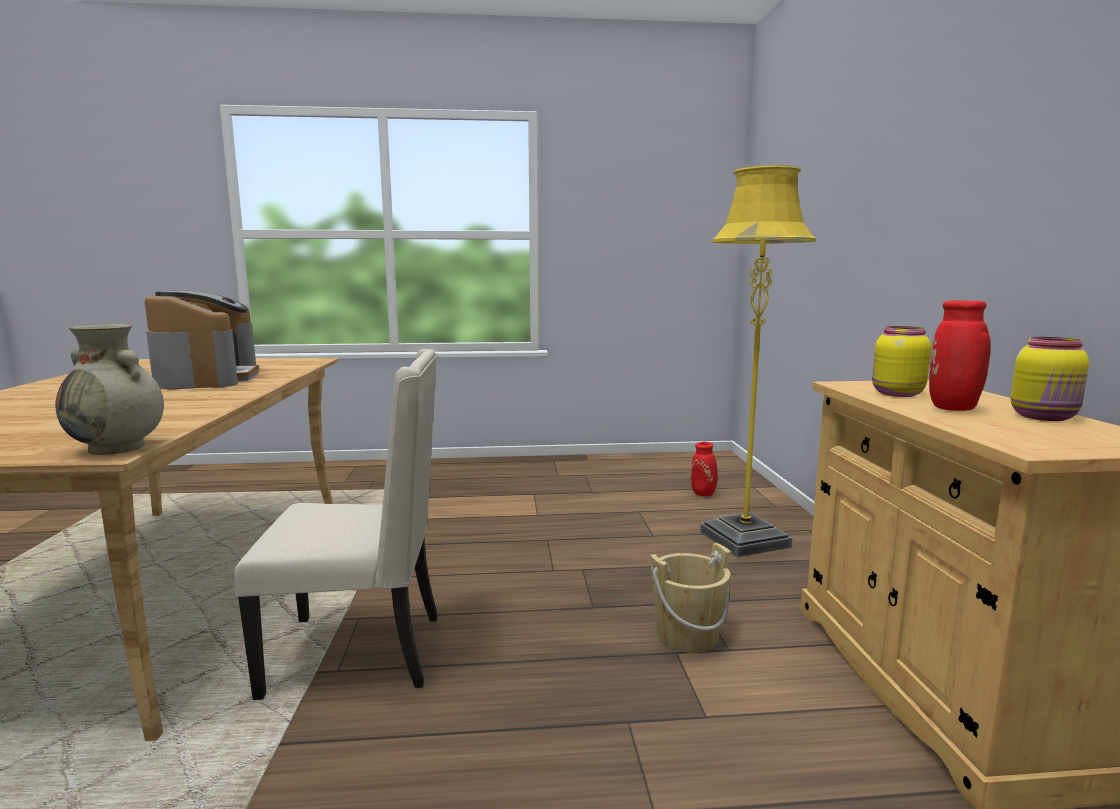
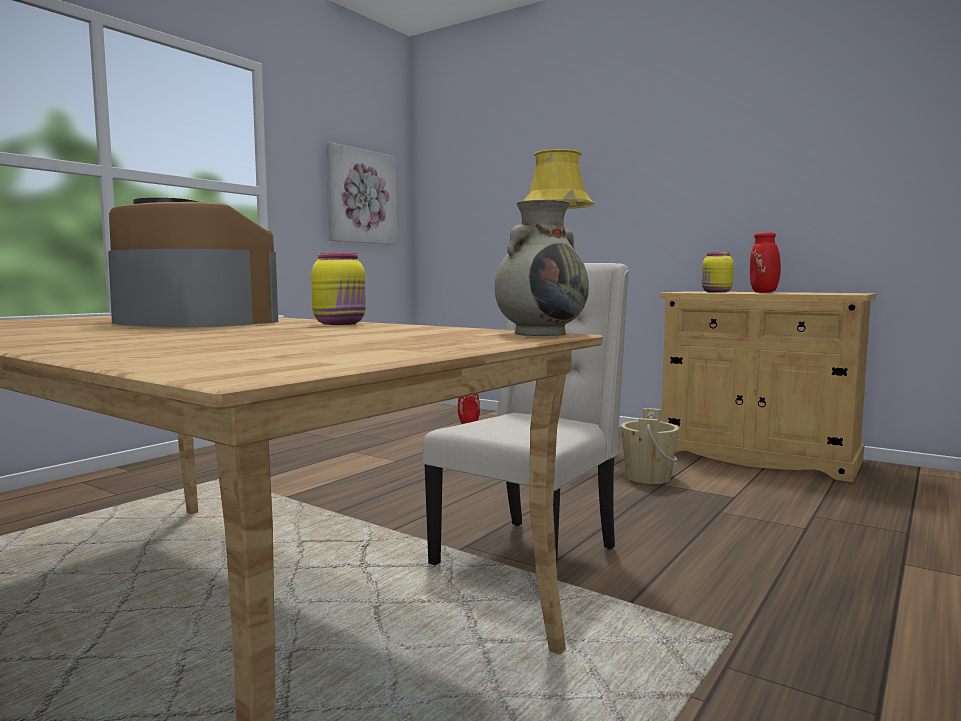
camera: 50 degrees left, 5 degrees down
yellow jar [1010,337,1089,421] -> yellow jar moved to [311,252,366,325]
none -> picture [326,142,397,245]

